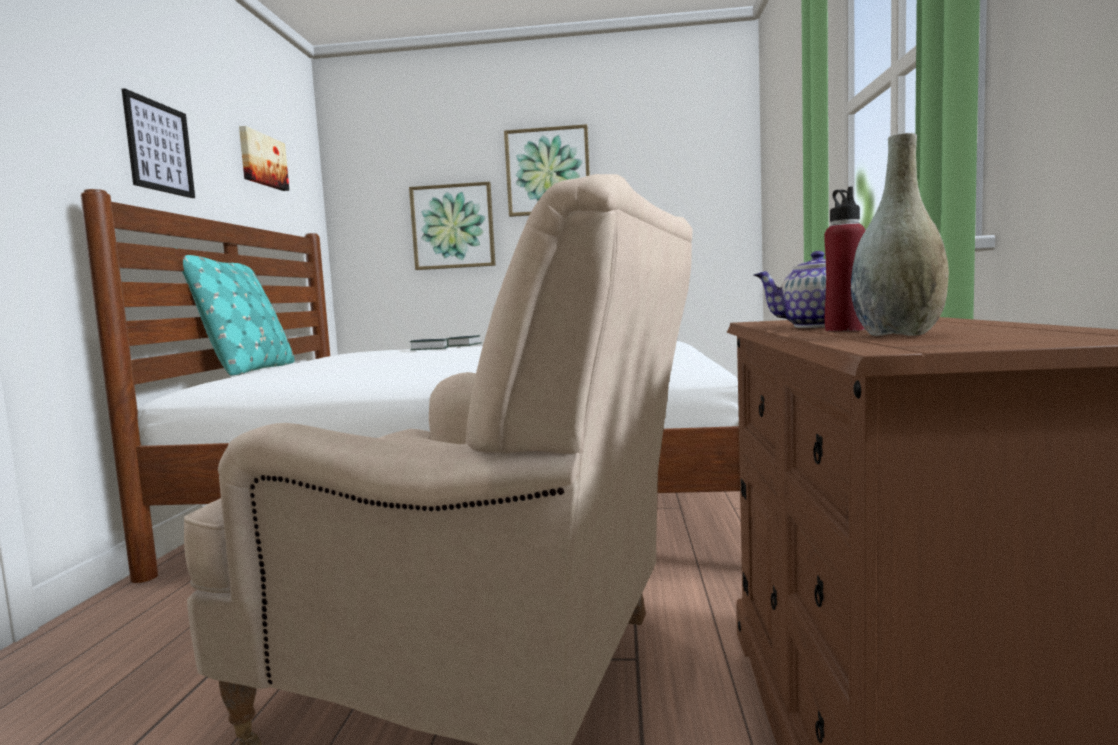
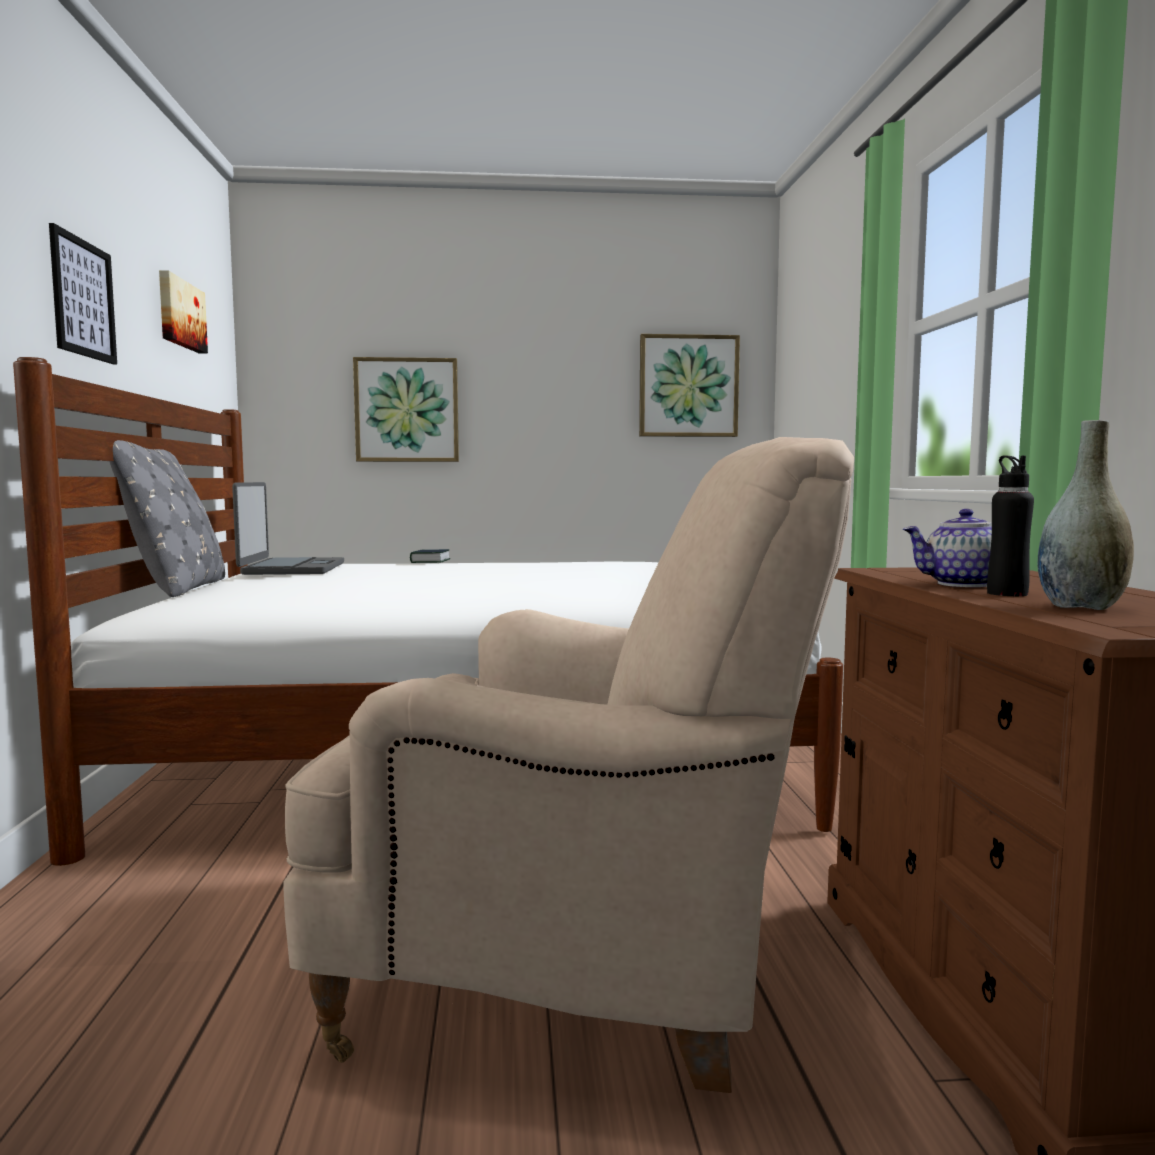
camera: 10 degrees left, 0 degrees up
turquoise pillow [178,248,294,376] -> grey pillow [101,430,225,597]
book [410,339,448,350] -> none
picture [504,124,590,217] -> picture moved to [639,334,740,437]
red bottle [824,187,865,331] -> black bottle [987,456,1034,596]
none -> laptop [232,482,344,575]

